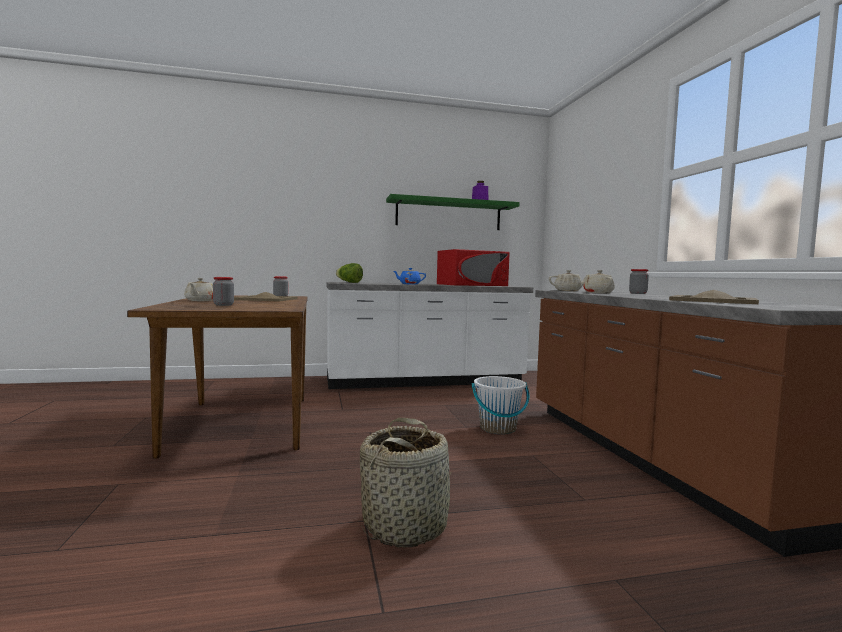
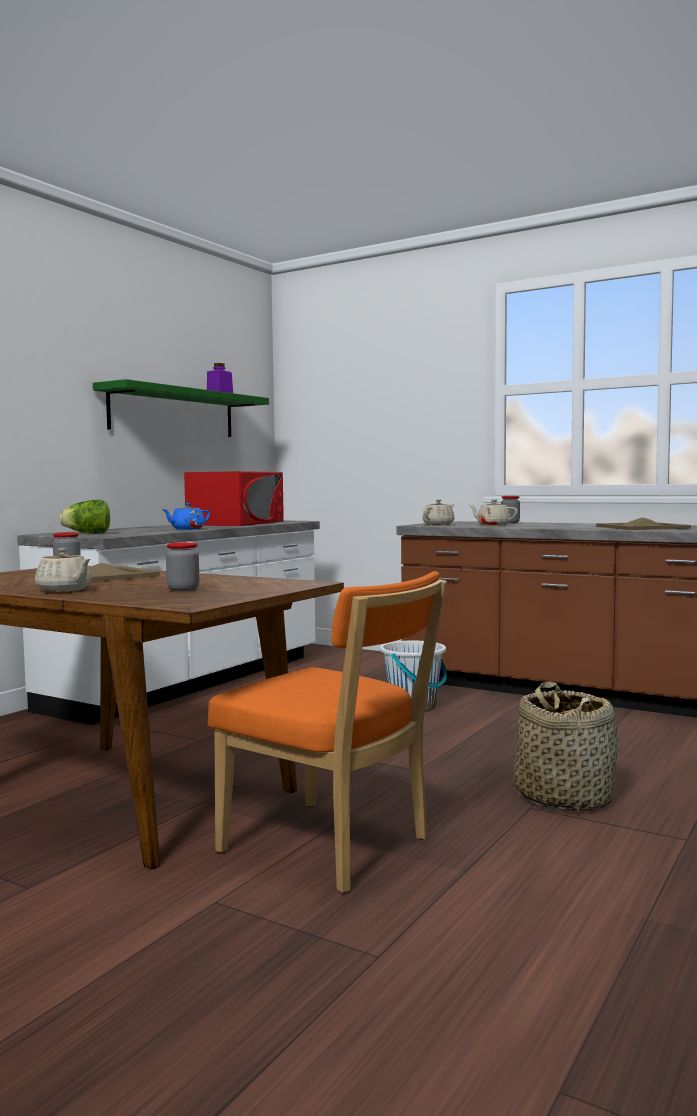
camera: 45 degrees left, 0 degrees up
none -> orange chair [208,571,447,893]

